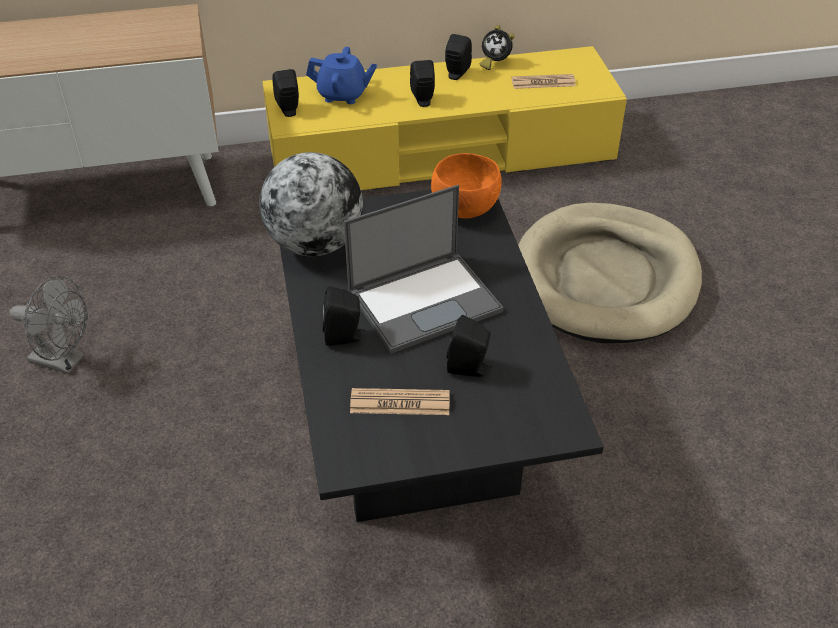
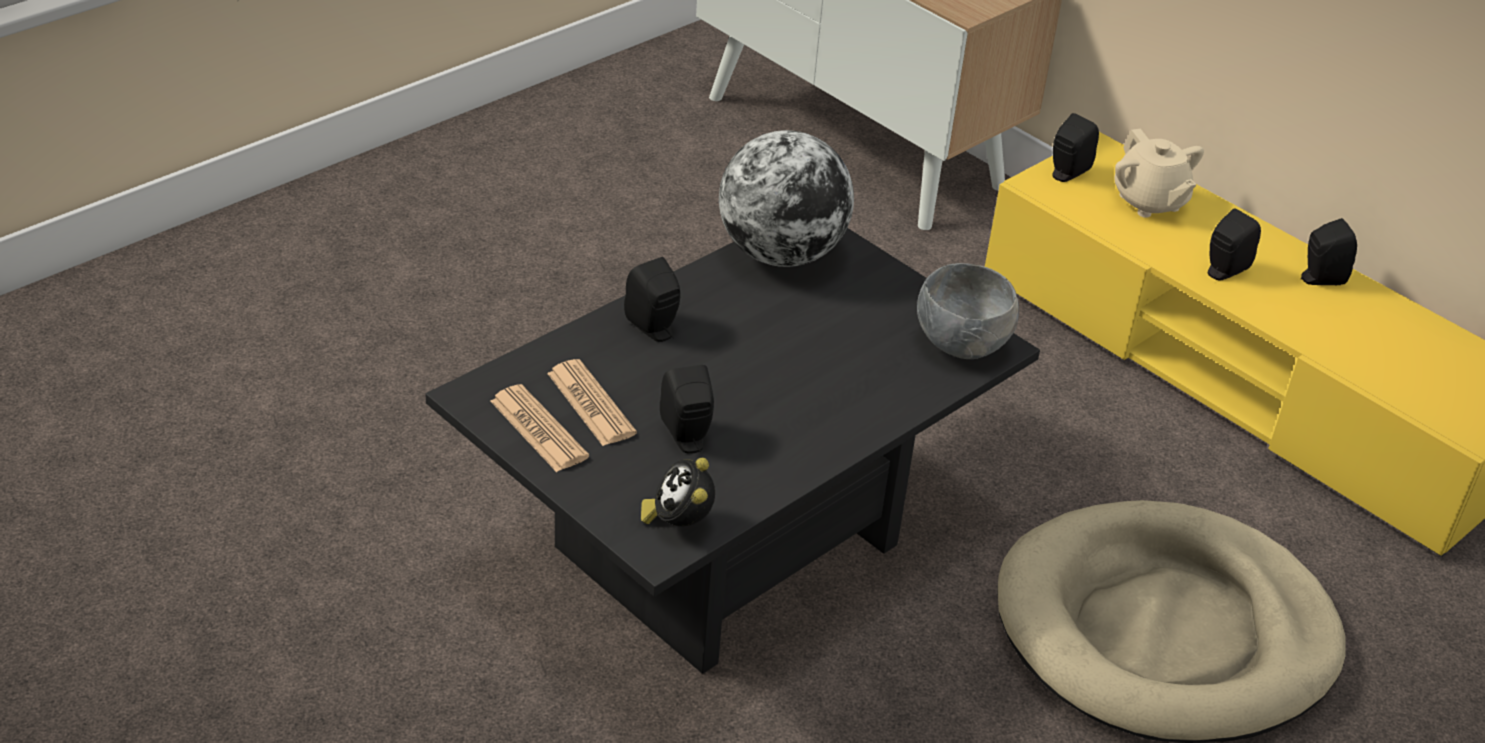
camera: 55 degrees right, 5 degrees down
grey fan [10,276,88,374] -> none
blue teapot [306,47,377,104] -> beige teapot [1114,128,1204,218]
laptop [344,185,504,354] -> none
orange bowl [431,153,502,218] -> grey bowl [917,263,1019,359]
alarm clock [479,25,514,70] -> alarm clock moved to [641,458,715,526]
newspaper [511,74,576,89] -> newspaper moved to [490,384,589,472]

